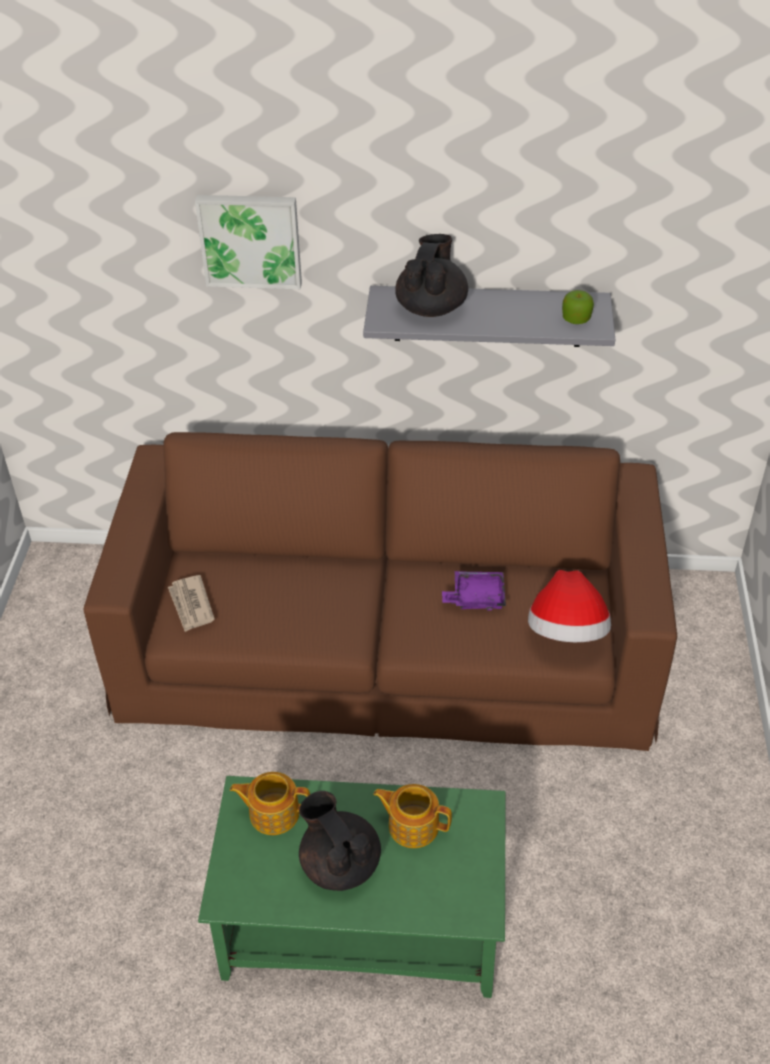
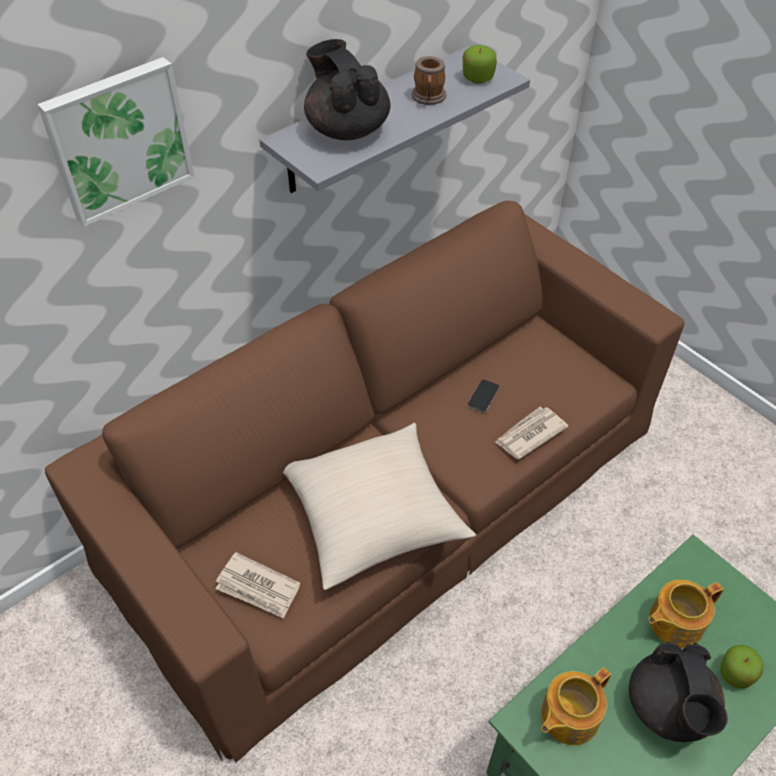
camera: 45 degrees left, 5 degrees up
black teapot [299,791,381,891] -> black teapot turned 105 degrees counterclockwise [629,642,728,742]
purple tray [442,571,506,611] -> phone [468,380,499,413]
hat [528,570,611,642] -> none
none -> beige pillow [283,423,476,590]
none -> mug [412,56,447,105]
none -> newspaper [495,407,568,459]
none -> apple [720,645,763,688]

